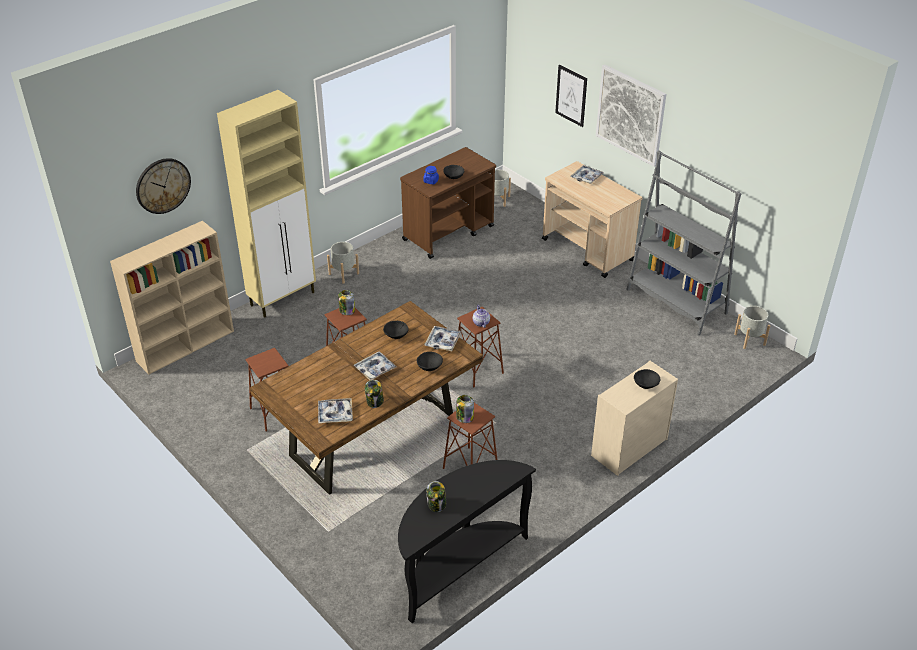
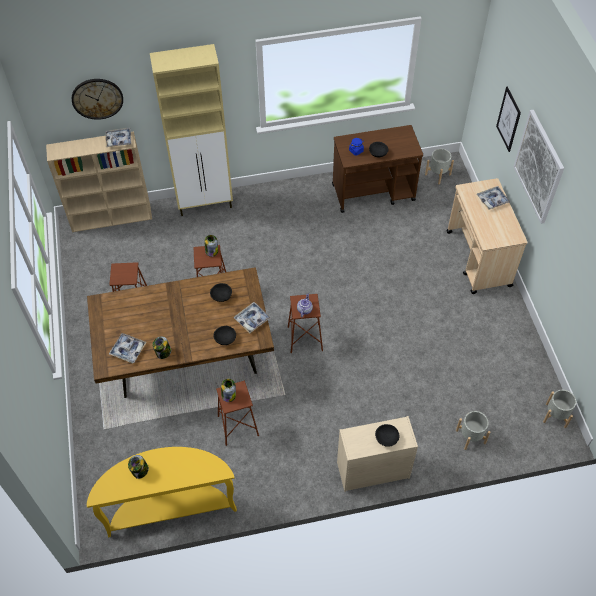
camera: 30 degrees right, 15 degrees up
grey planter [327,242,359,283] -> grey planter moved to [456,411,491,450]
tray [354,351,396,380] -> tray moved to [105,128,132,147]
black console table [398,460,536,623] -> yellow console table [87,447,237,537]
grey bookcase [626,150,741,335] -> none

